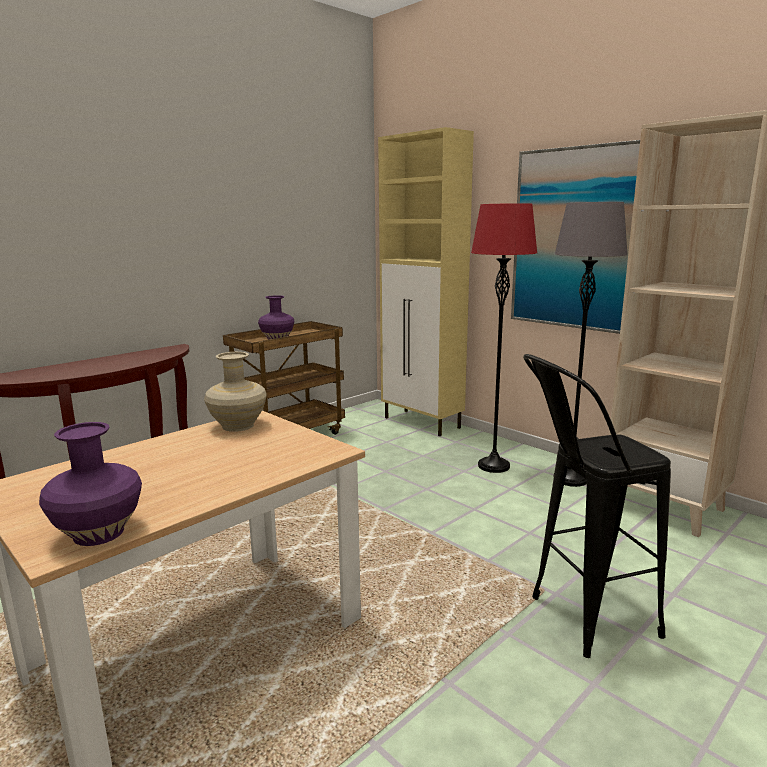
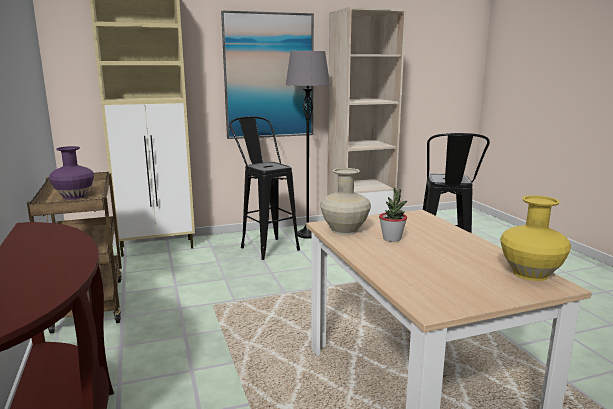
camera: 65 degrees left, 0 degrees up
purple vase [39,422,142,546] -> yellow vase [500,195,571,281]
red floor lamp [471,203,537,473] -> black stool [230,116,300,260]
none -> potted plant [379,188,407,242]

